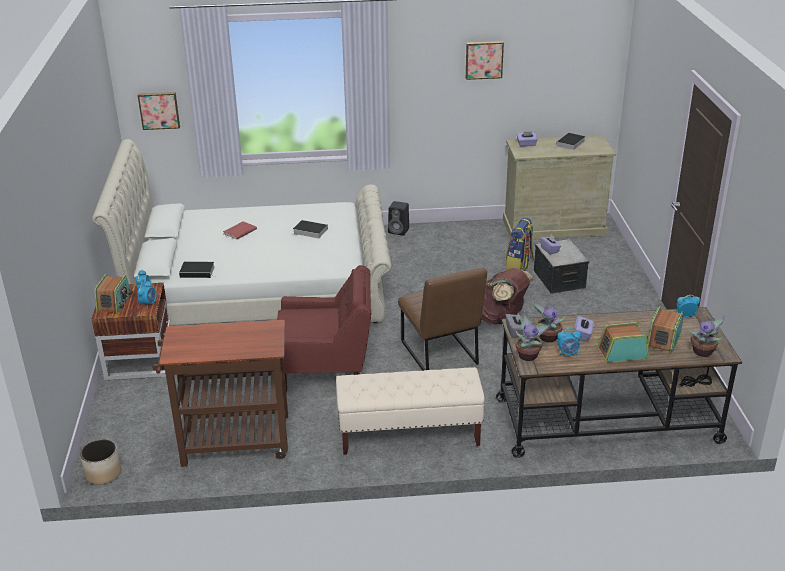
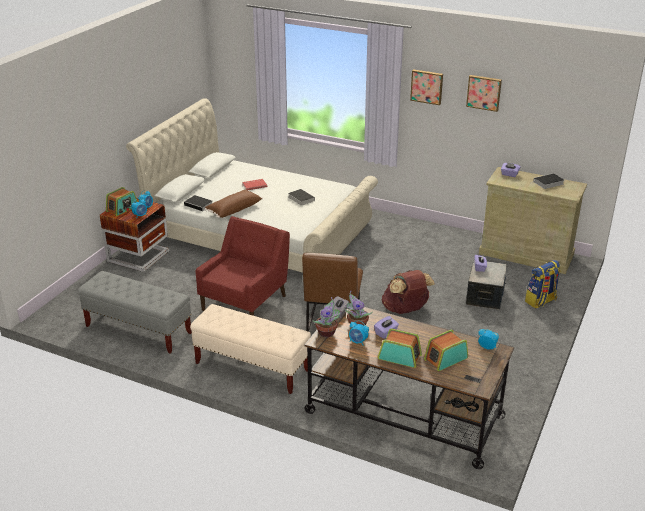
camera: 30 degrees right, 0 degrees up
planter [80,439,121,485] -> none
picture [138,92,180,130] -> picture moved to [410,69,443,105]
brown cart [153,320,288,467] -> grey bench [78,271,192,354]
red armchair [277,265,371,392] -> red armchair turned 90 degrees counterclockwise [196,216,290,316]
black speaker [388,201,409,236] -> none
backpack [506,217,534,271] -> backpack moved to [525,260,561,308]
potted plant [688,315,725,357] -> none
none -> brown pillow [205,189,263,218]

